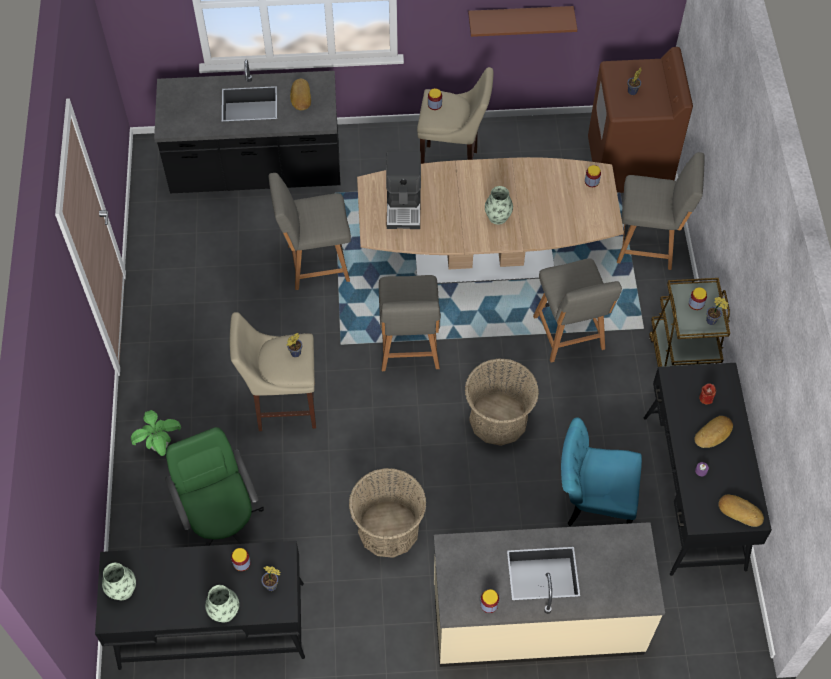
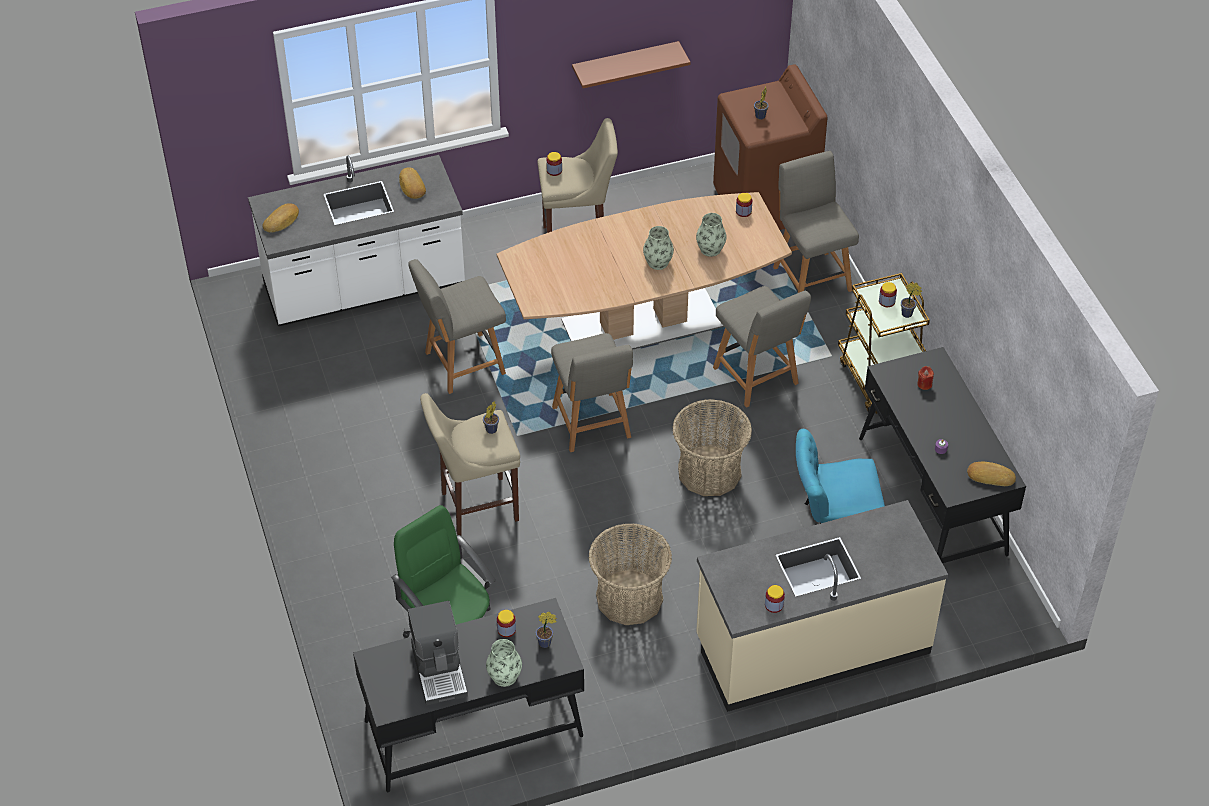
camera: 15 degrees left, 10 degrees down
vase [102,563,136,600] -> vase moved to [696,213,727,257]
potted plant [131,410,181,456] -> none
black counter [154,59,341,193] -> white counter [248,155,465,326]
coffee machine [386,151,421,229] -> coffee machine moved to [408,601,468,705]
grey chair [617,152,705,270] -> grey chair turned 105 degrees counterclockwise [773,151,859,293]
bread [694,416,733,448] -> bread moved to [262,203,299,233]

